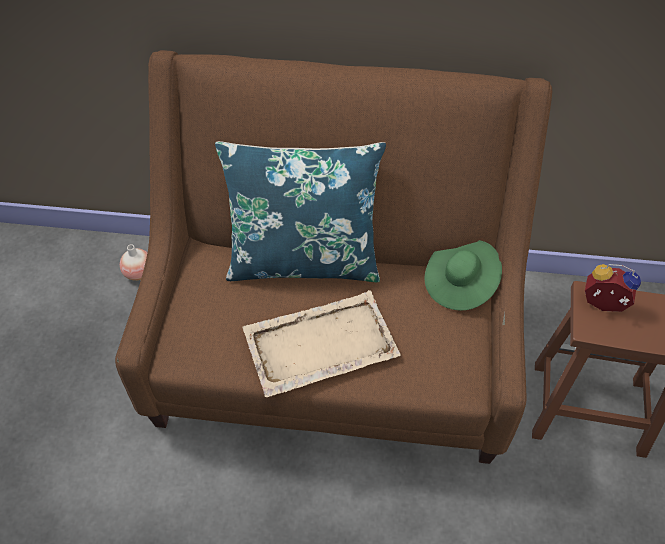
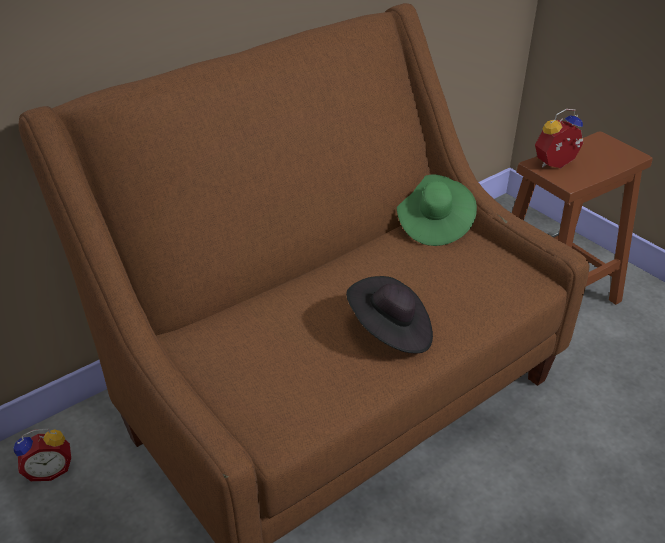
camera: 45 degrees left, 15 degrees down
vase [120,244,148,281] -> alarm clock [14,429,71,481]
blue pillow [215,141,386,282] -> none
beige tray [242,290,401,398] -> black hat [346,276,433,353]

